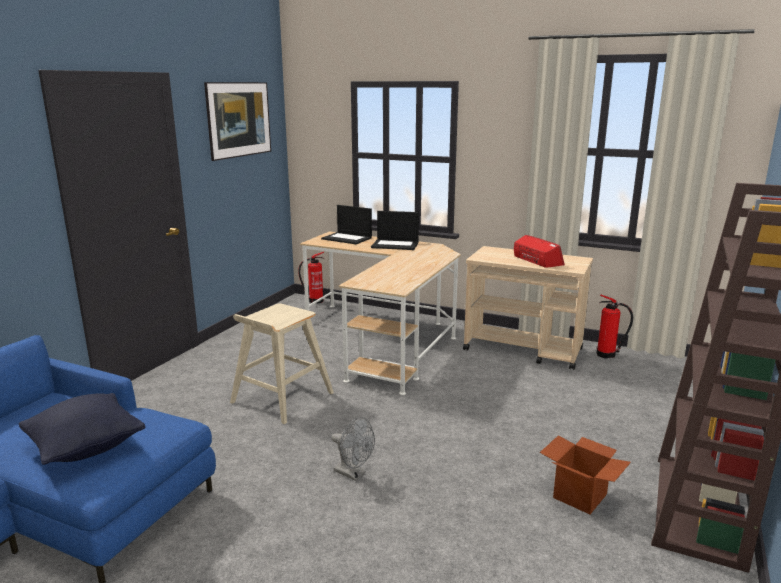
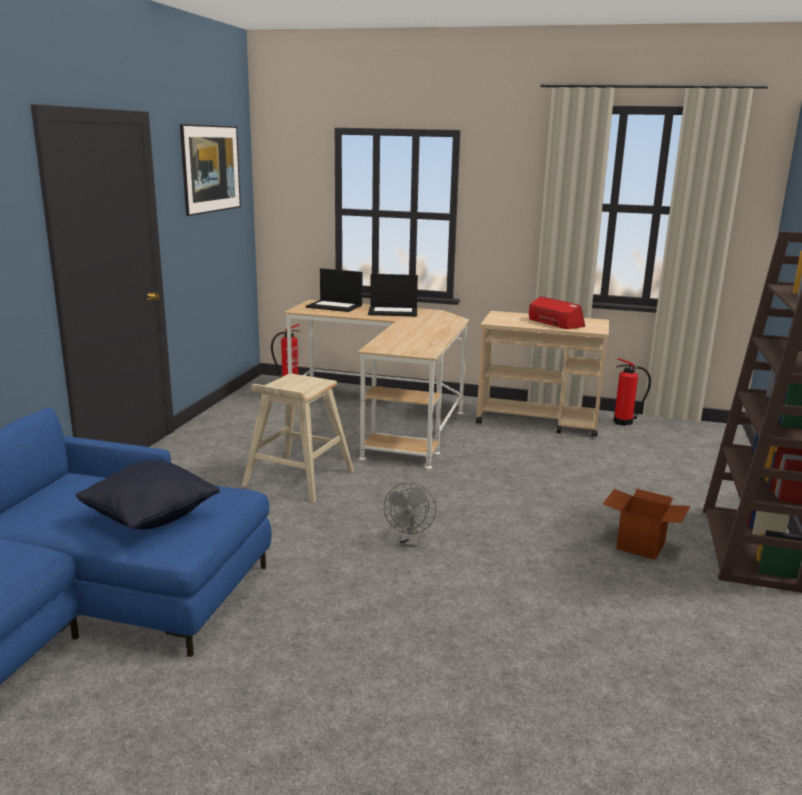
camera: 10 degrees left, 0 degrees up
grey fan [331,417,375,481] -> grey fan turned 75 degrees clockwise [384,482,436,547]

